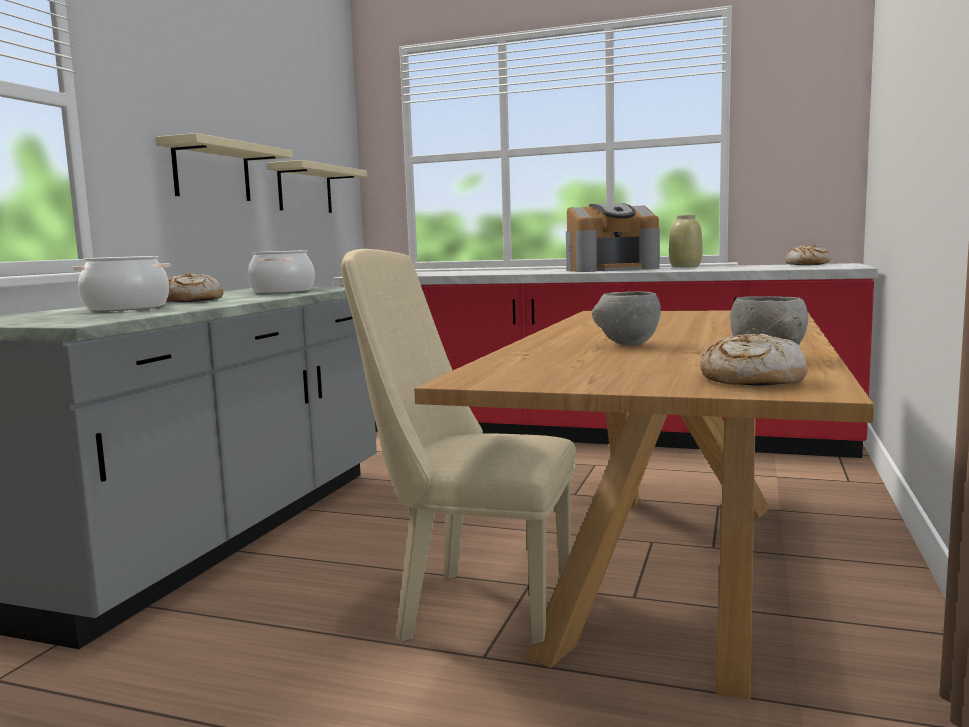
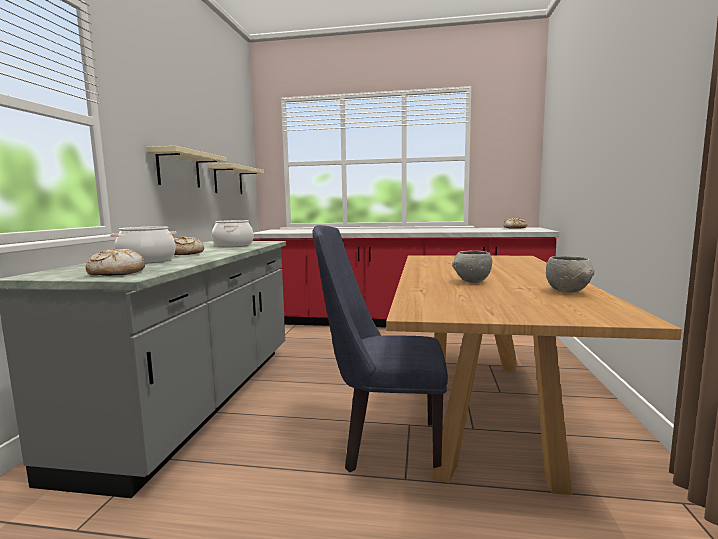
camera: 10 degrees left, 0 degrees up
beige chair [341,249,576,644] -> blue chair [312,225,448,472]
coffee machine [566,203,660,272] -> none
beige vase [669,215,702,267] -> none
bread [700,333,808,386] -> bread moved to [86,249,145,276]

